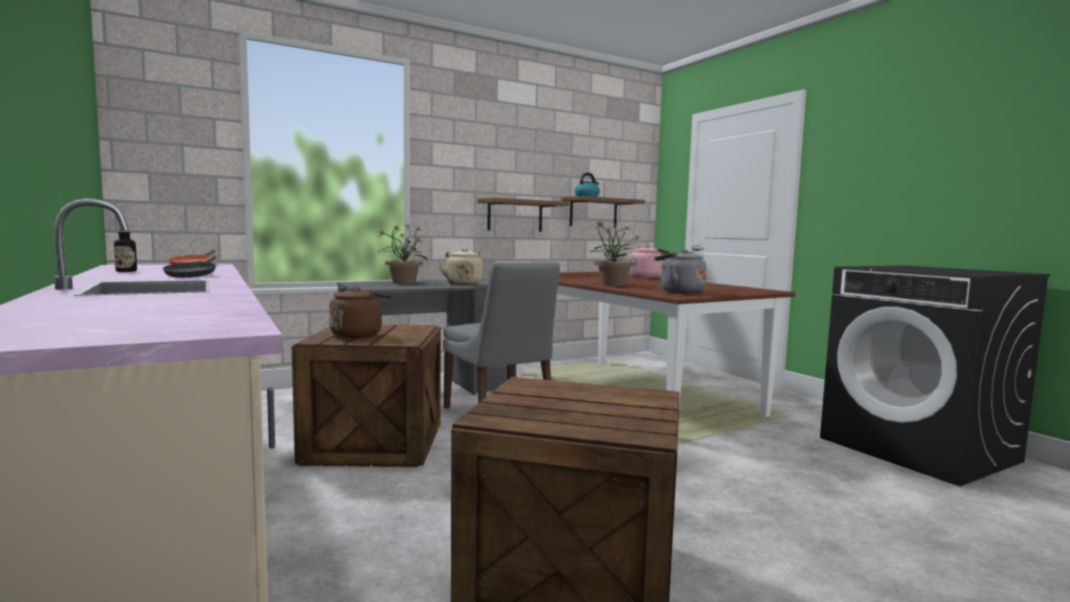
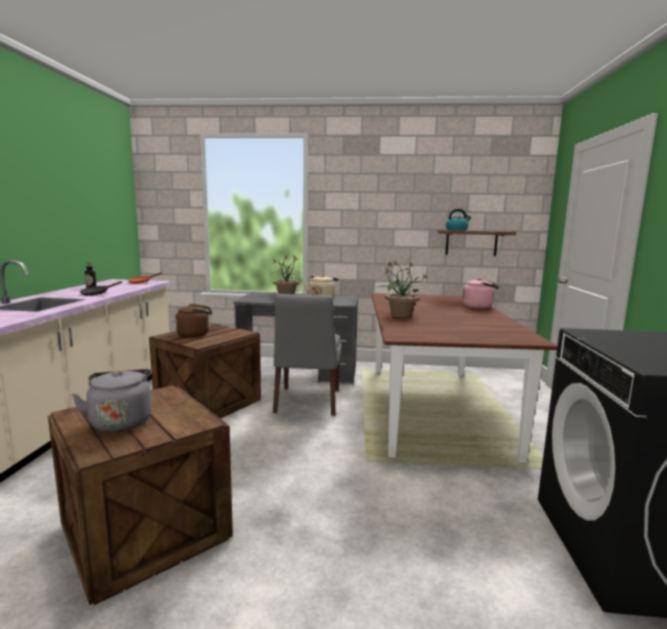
camera: 35 degrees right, 5 degrees up
brown shelf [477,198,569,232] -> none
grey kettle [654,250,707,293] -> grey kettle moved to [71,369,152,432]

